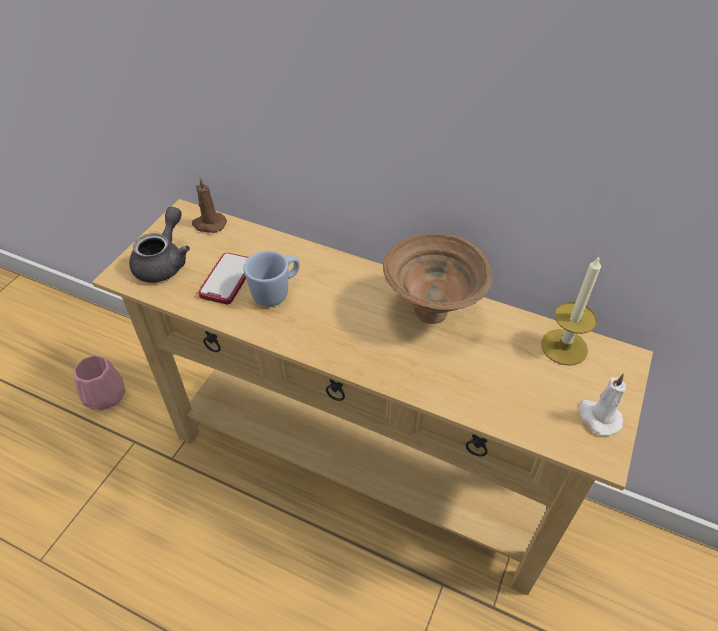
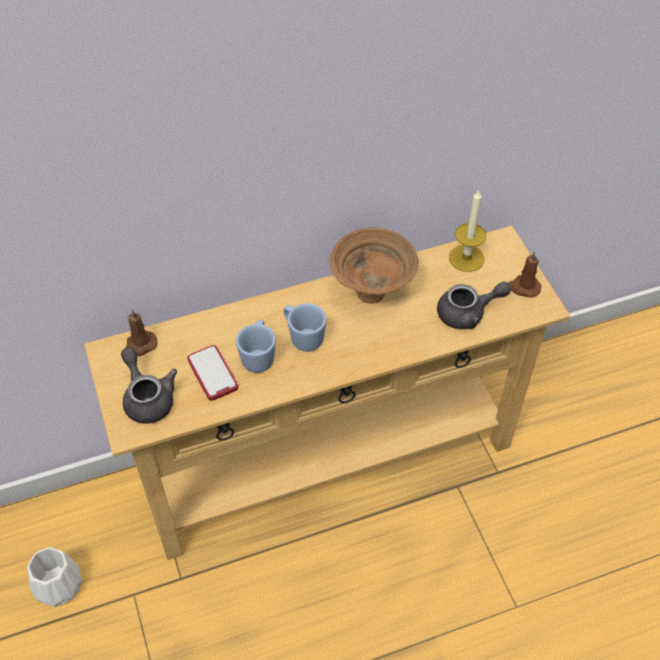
camera: 45 degrees left, 5 degrees up
pink vase [73,355,125,411] -> white vase [27,547,83,607]
white candle [579,373,626,436] -> brown candle [508,251,542,298]
none -> blue mug [283,303,327,352]
none -> grey teapot [437,282,511,329]

